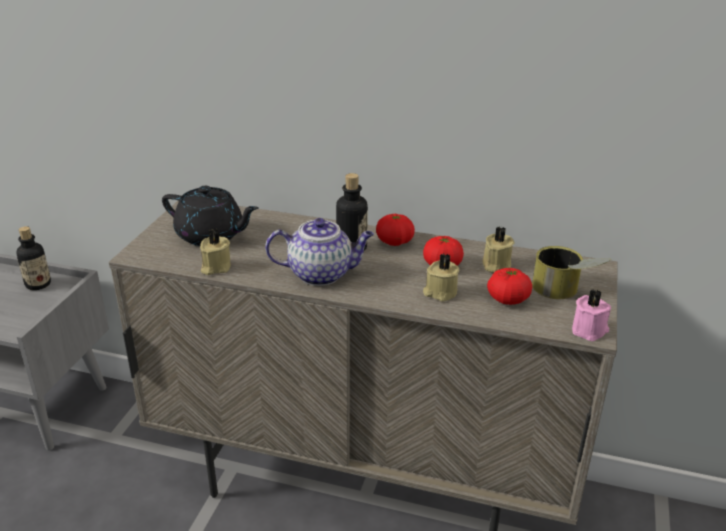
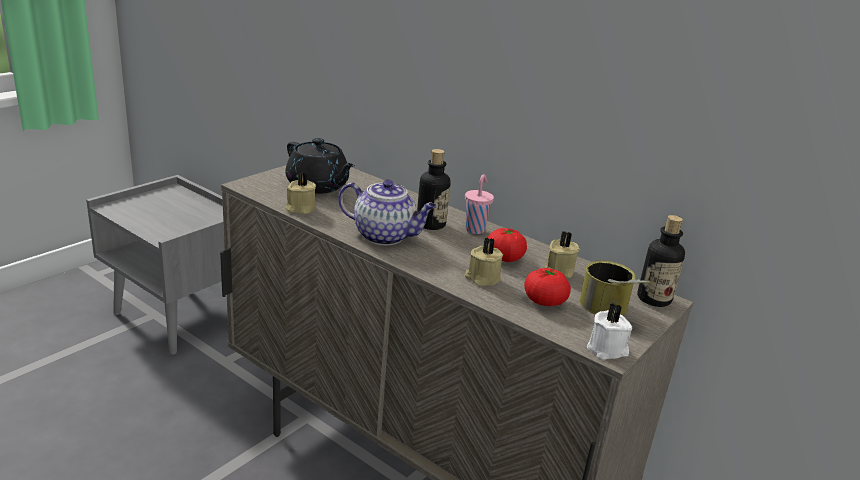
camera: 20 degrees right, 5 degrees down
bottle [16,226,51,290] -> bottle moved to [637,215,685,307]
tomato [376,214,415,246] -> pink cup [465,174,494,234]
pink candle [572,289,611,341] -> white candle [587,303,632,359]

